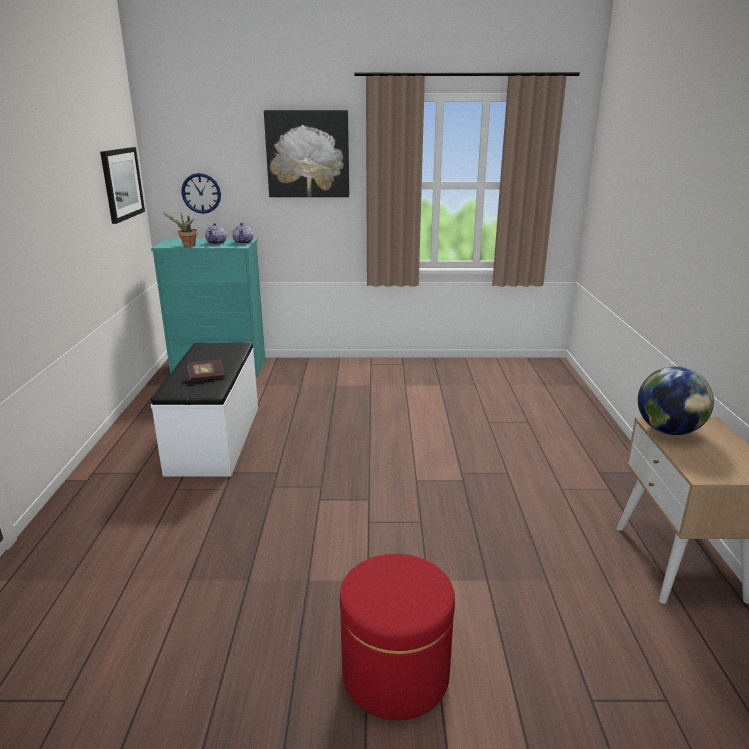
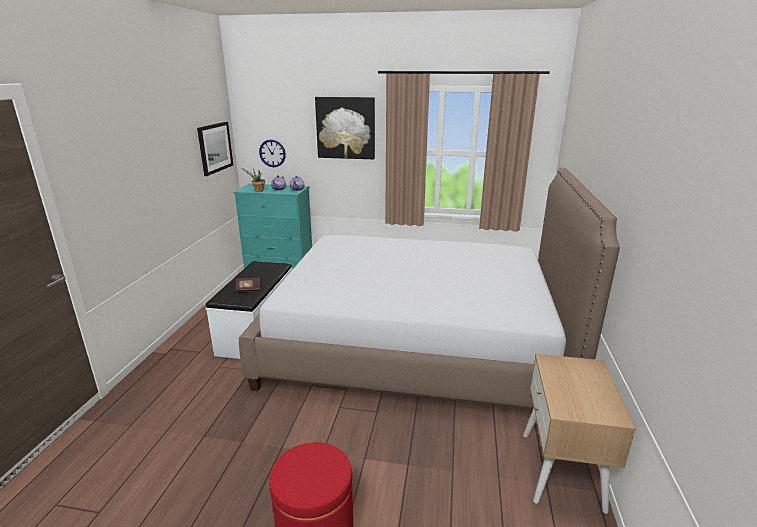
camera: 10 degrees right, 0 degrees up
globe [638,366,714,435] -> none
none -> bed [239,167,620,409]

